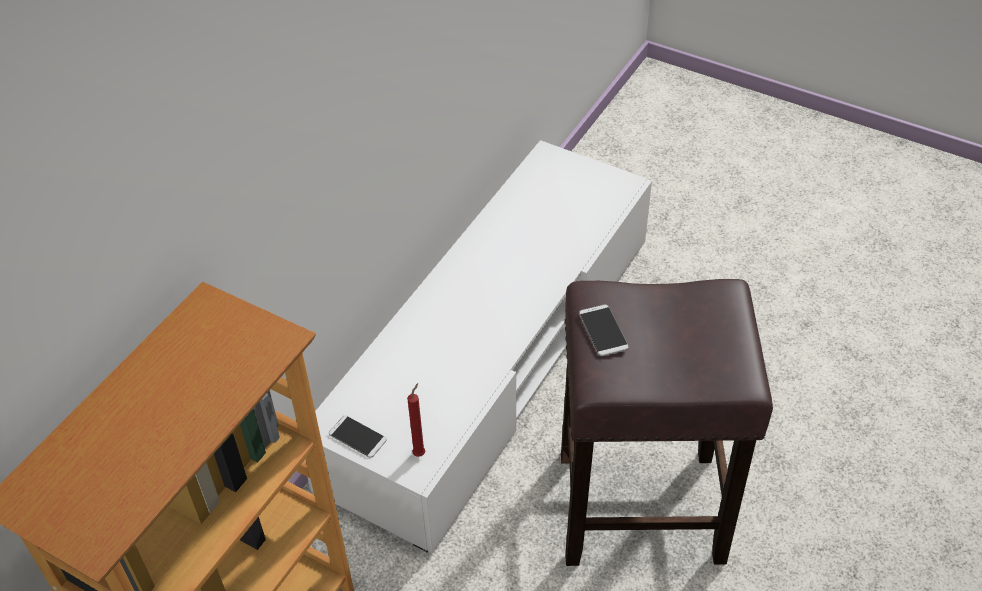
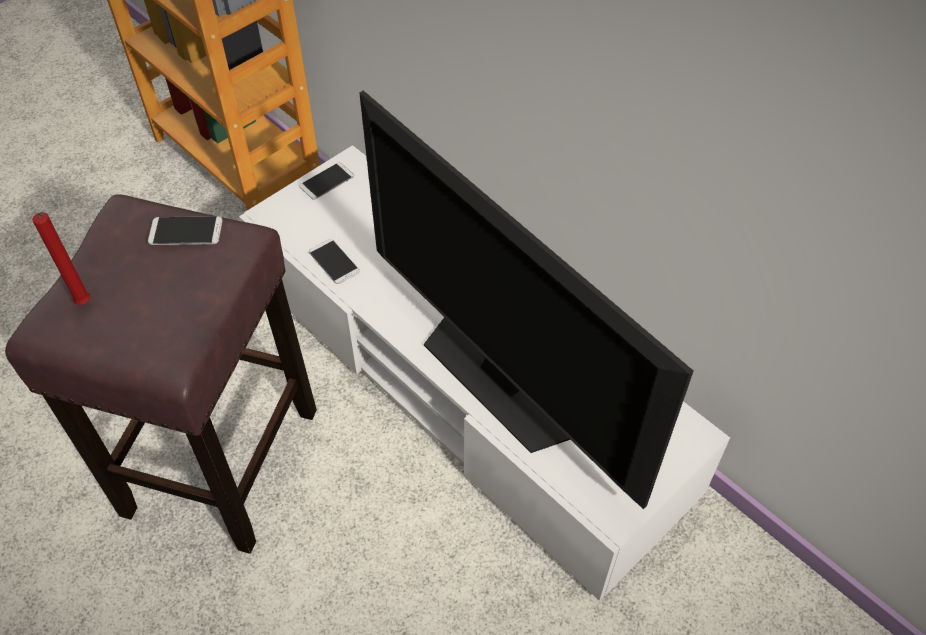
camera: 105 degrees right, 5 degrees up
red candle [407,383,425,457] -> red candle moved to [32,212,91,305]
none -> phone [309,239,359,284]
none -> television [359,90,693,509]

